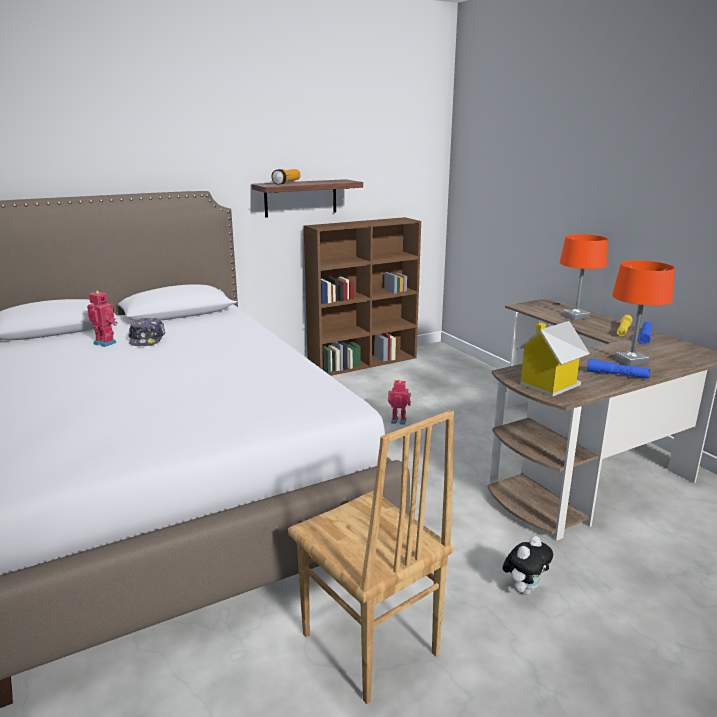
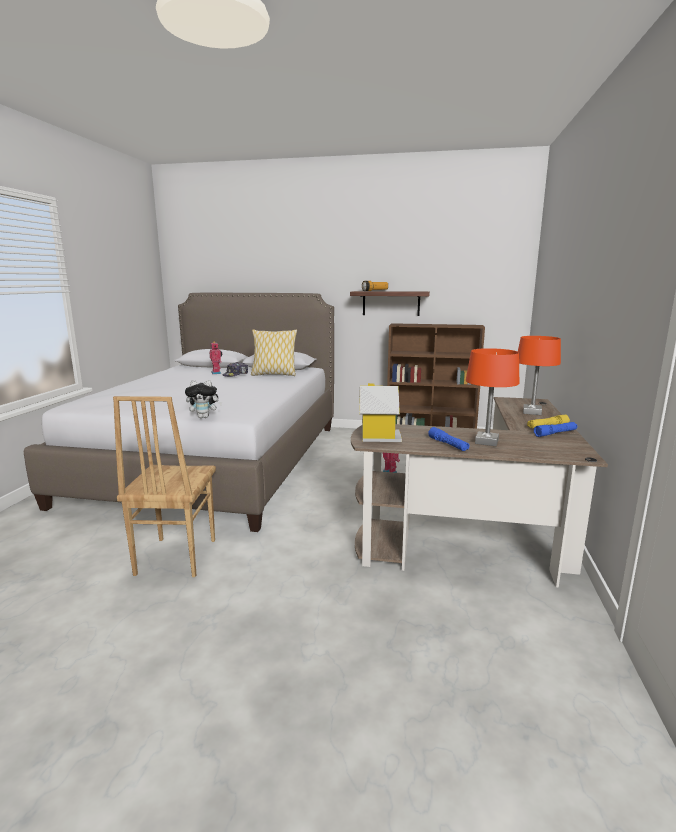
camera: 40 degrees right, 5 degrees down
plush toy [502,536,553,595] -> plush toy moved to [185,380,222,418]
none -> pillow [251,329,297,376]

